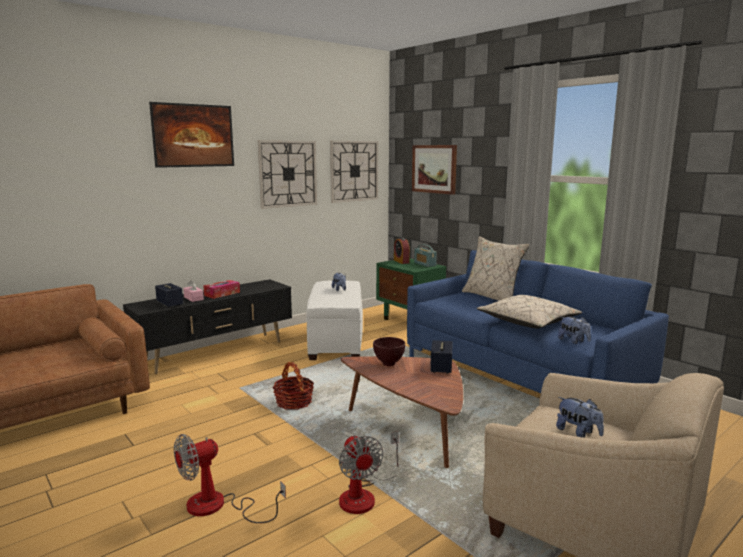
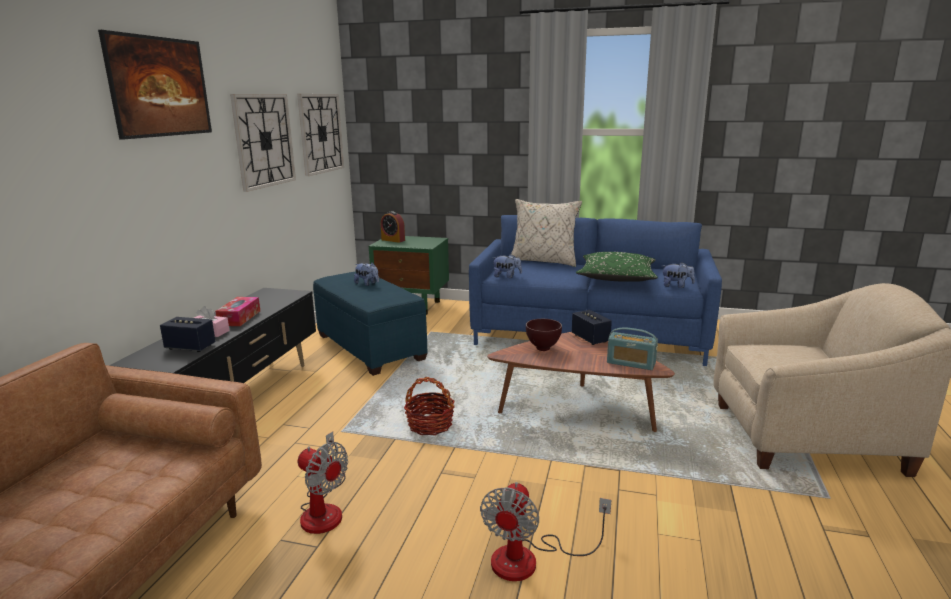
camera: 35 degrees left, 5 degrees up
white ottoman [306,281,363,360] -> blue ottoman [313,272,427,376]
fan [339,431,399,514] -> fan moved to [298,431,348,534]
picture [412,145,457,195] -> none
radio [414,244,437,267] -> radio moved to [607,327,658,370]
beige pillow [477,295,582,328] -> green pillow [576,252,658,282]
plush toy [556,397,604,438] -> plush toy moved to [493,254,522,278]

